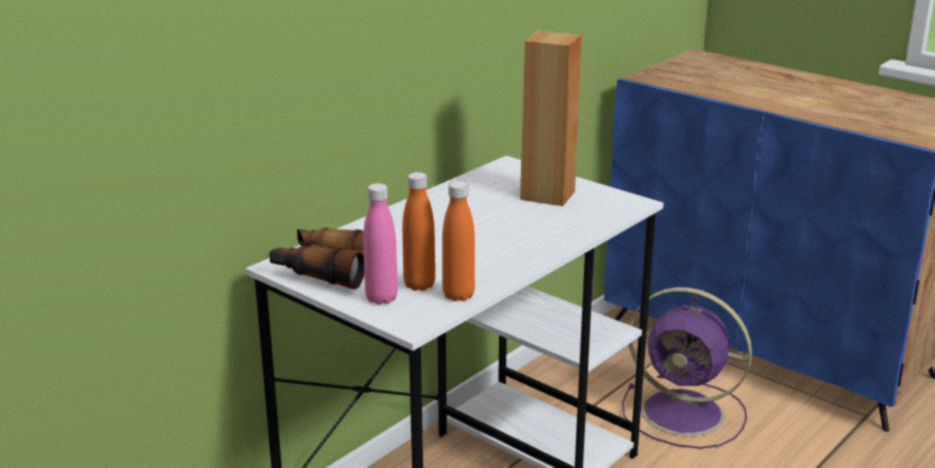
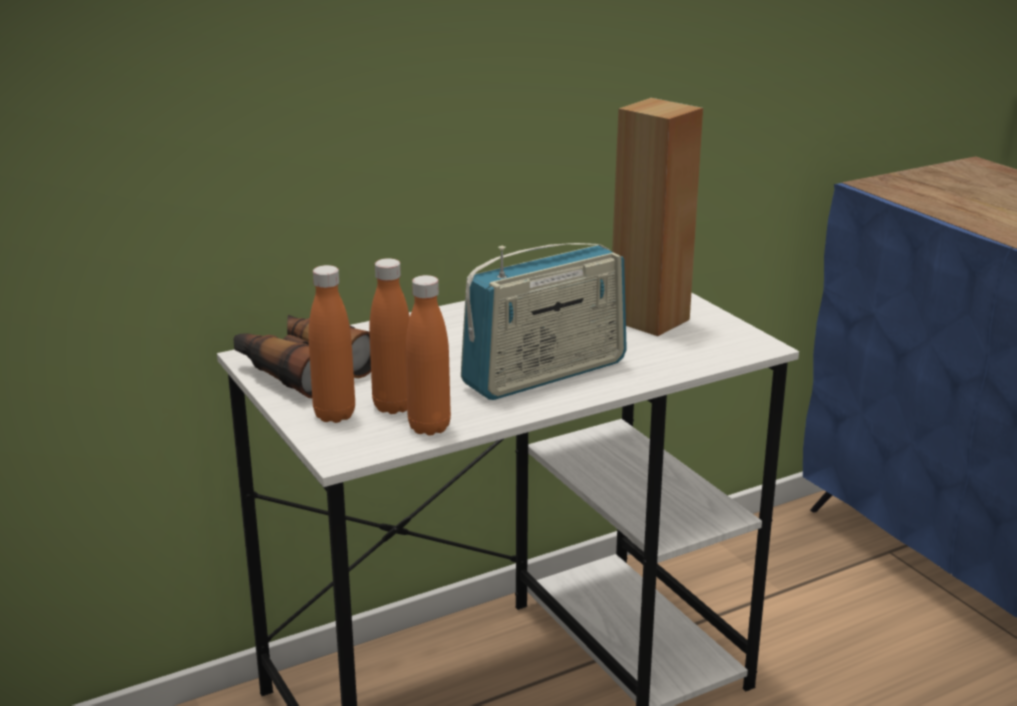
camera: 20 degrees right, 0 degrees up
pink bottle [363,183,398,305] -> orange bottle [309,265,355,423]
purple fan [622,287,752,449] -> none
none -> radio [461,243,627,400]

